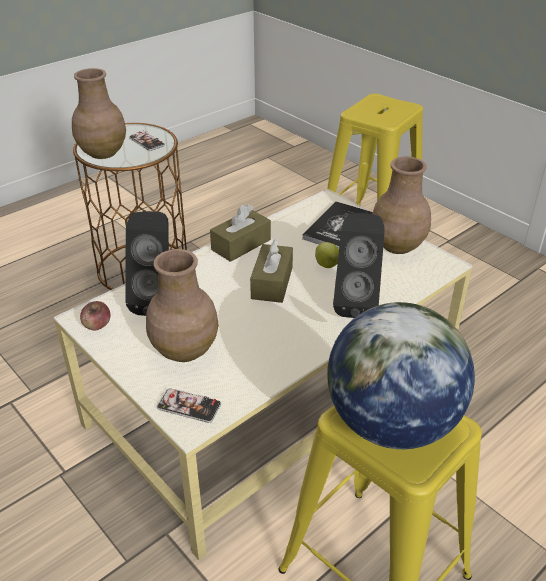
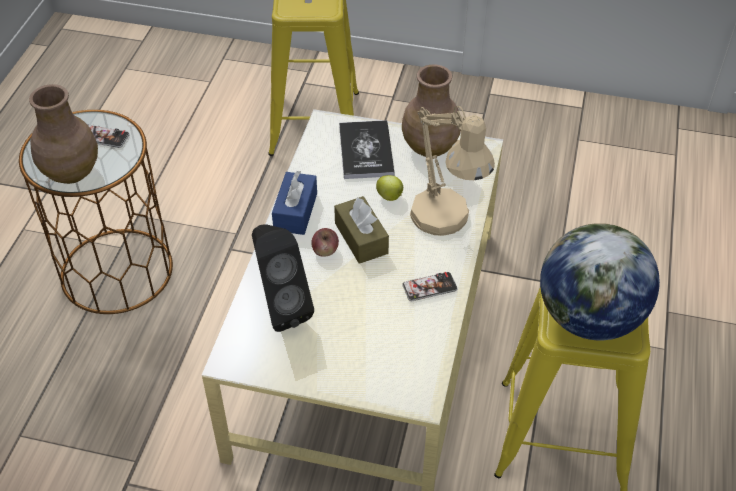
camera: 35 degrees left, 10 degrees up
apple [80,301,110,330] -> apple moved to [311,228,339,257]
brown vase [146,249,219,362] -> none
phone [157,388,221,423] -> phone moved to [402,272,458,301]
brown tissue box [210,204,271,262] -> blue tissue box [272,171,317,235]
black speaker [333,213,384,318] -> beige table lamp [410,106,495,236]

